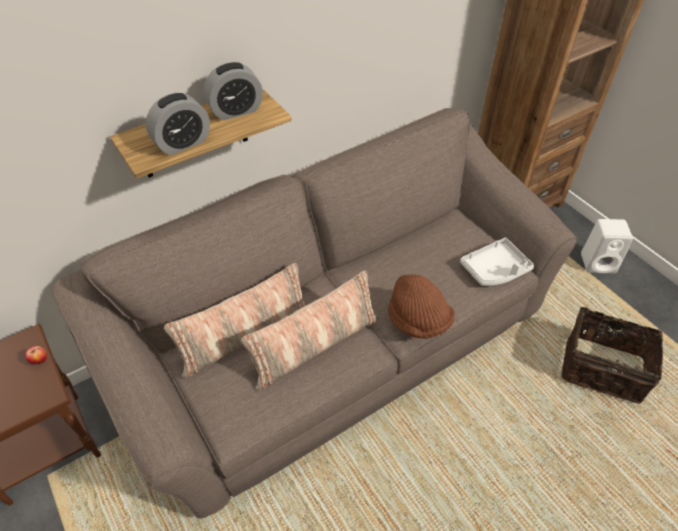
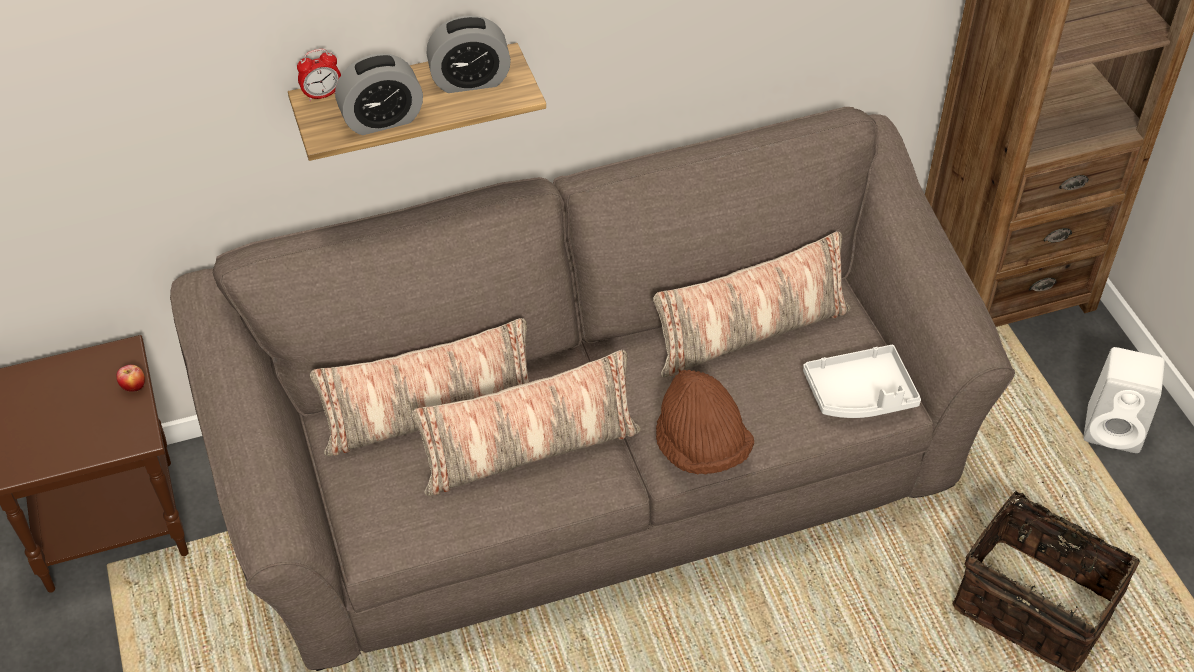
camera: 15 degrees right, 0 degrees up
none -> alarm clock [297,49,341,101]
none -> pillow [653,231,851,378]

